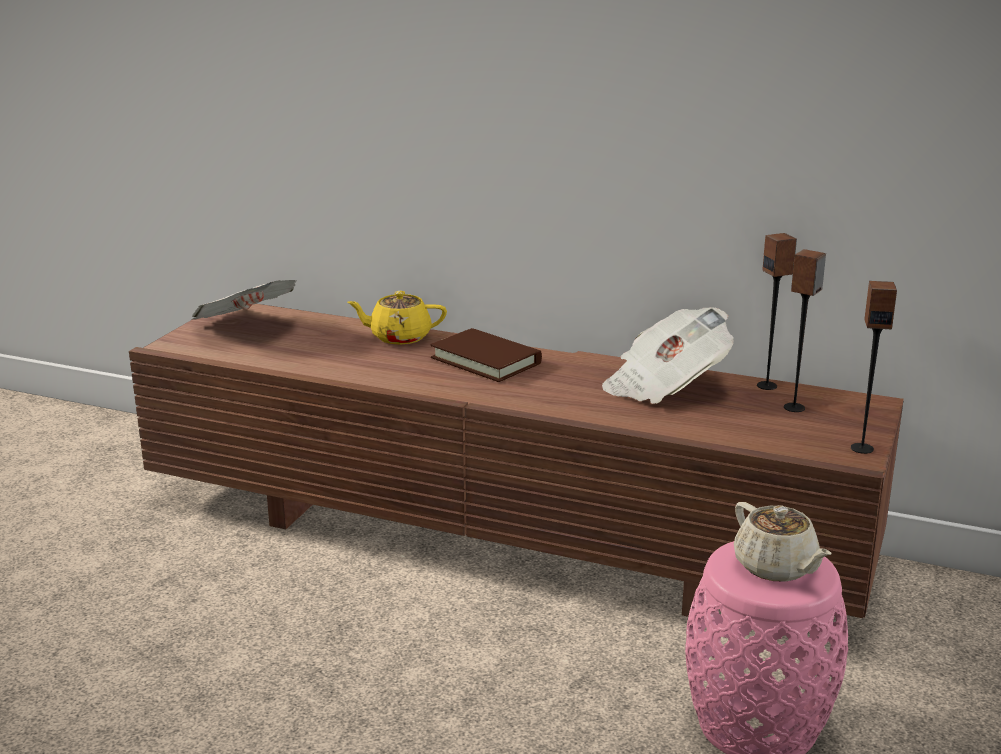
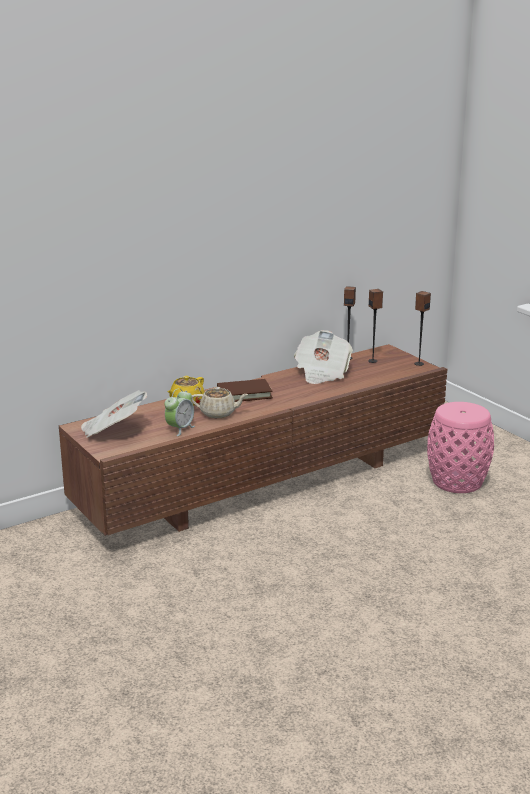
camera: 55 degrees left, 0 degrees up
beige teapot [734,502,832,582] -> beige teapot moved to [191,387,248,418]
none -> alarm clock [164,388,195,436]

